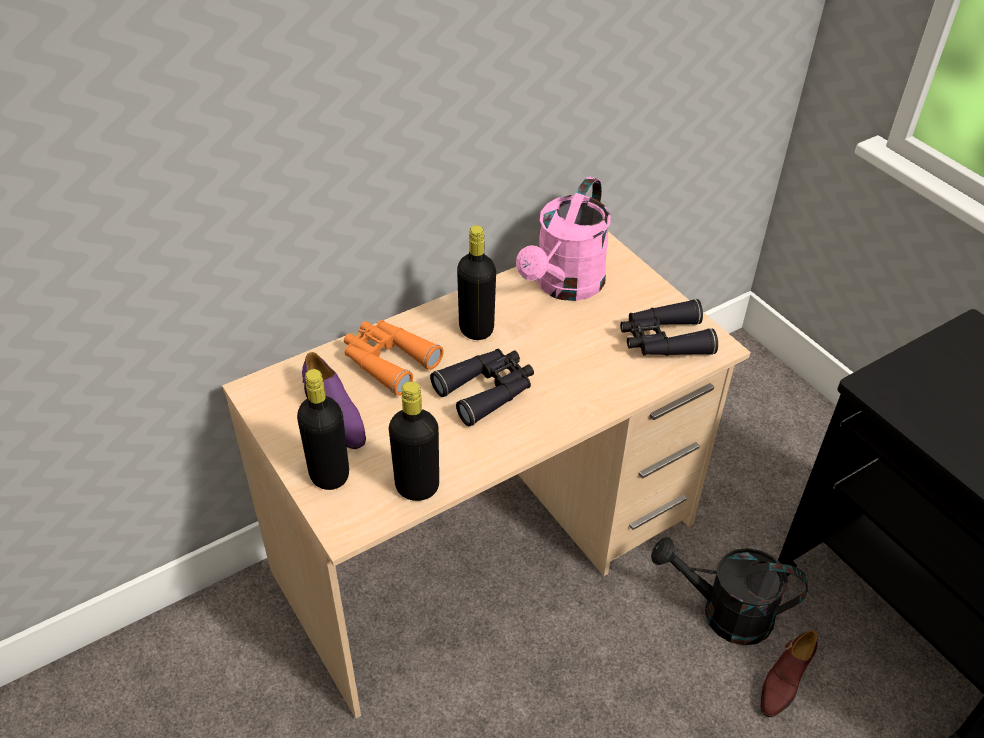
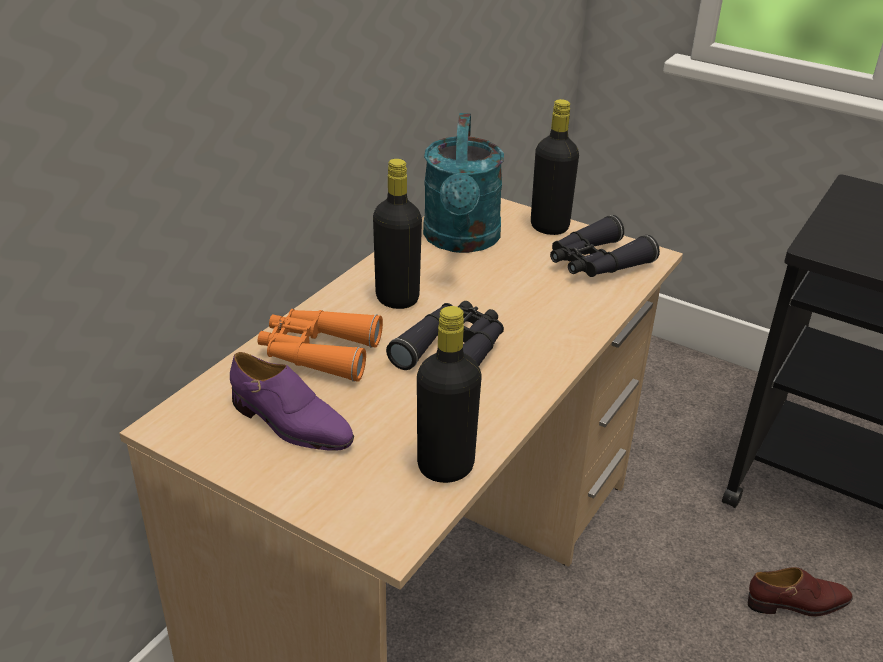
camera: 25 degrees left, 10 degrees down
black bottle [297,369,349,490] -> black bottle moved to [531,99,579,235]
pink watering can [516,176,611,301] -> turquoise watering can [423,113,504,253]
black watering can [651,537,808,645] -> none
brown shoe [761,630,818,717] -> brown shoe turned 105 degrees counterclockwise [748,567,853,617]

